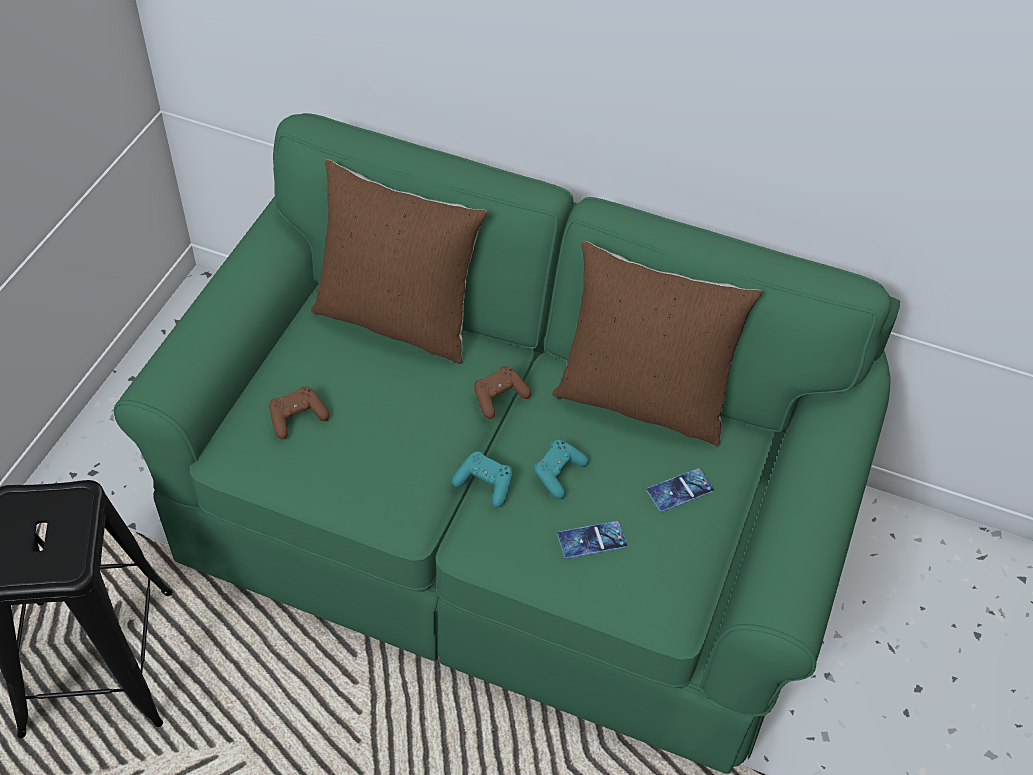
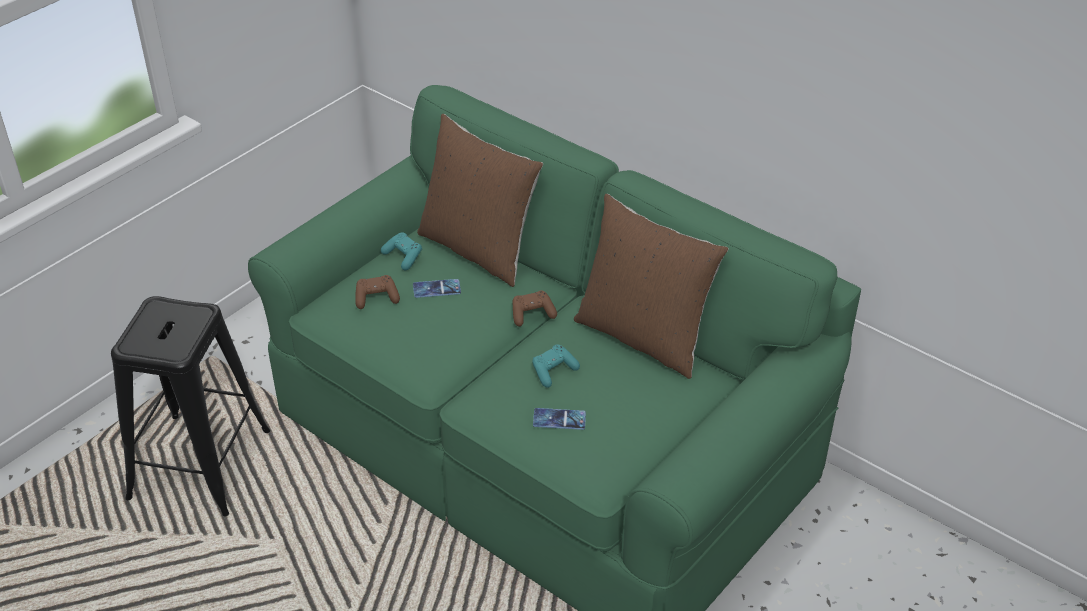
camera: 20 degrees right, 10 degrees down
turquoise game controller [452,451,513,508] -> turquoise game controller moved to [381,232,422,270]
phone [647,468,714,512] -> phone moved to [413,279,461,298]

